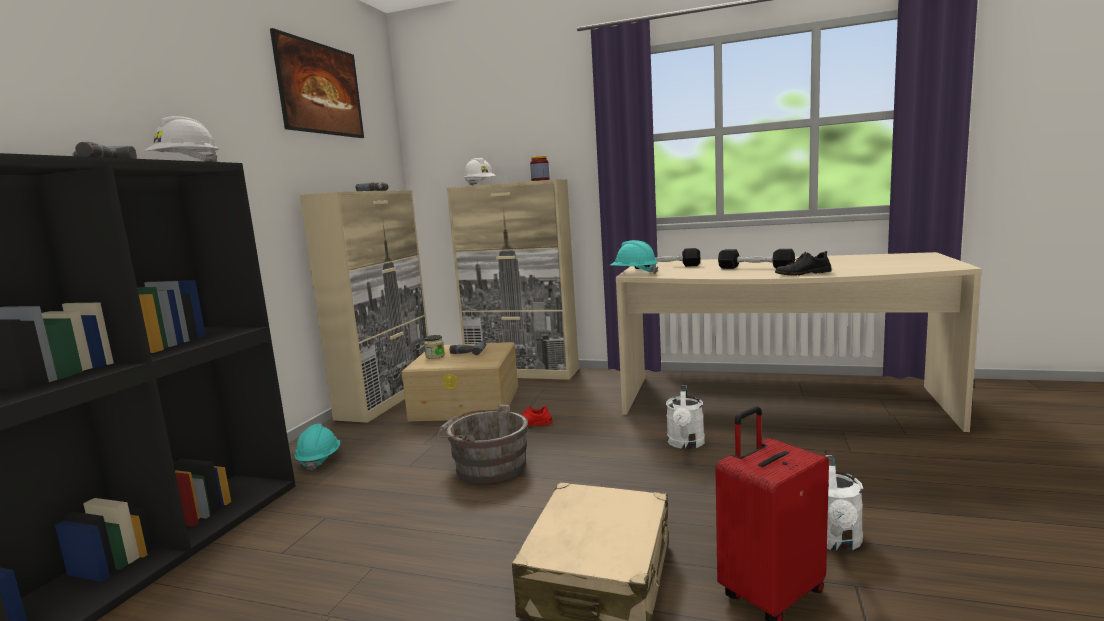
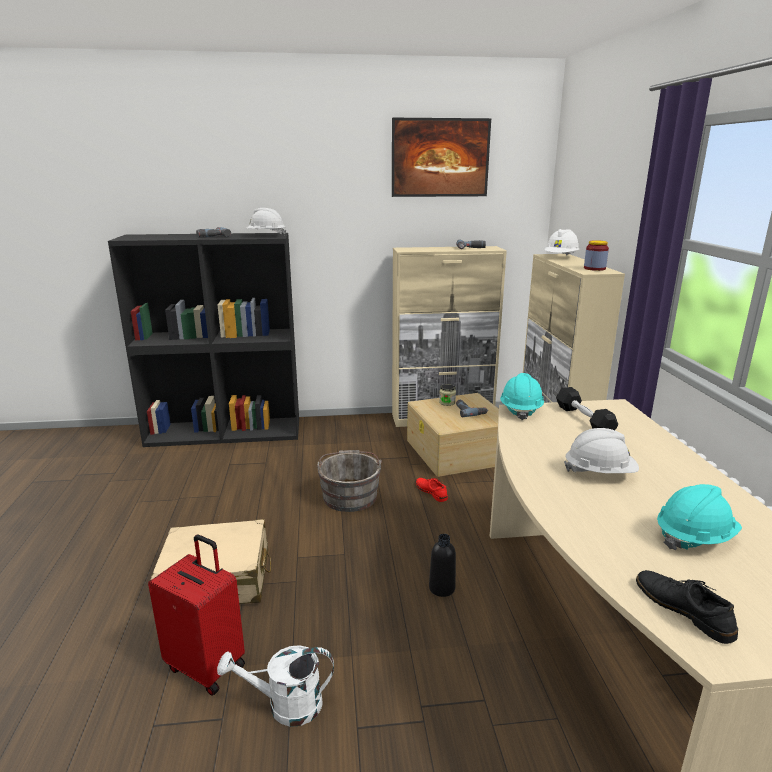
camera: 65 degrees right, 10 degrees up
turquoise hard hat [295,424,340,471] -> turquoise hard hat moved to [657,484,742,550]
white watering can [666,386,705,449] -> black bottle [429,534,456,597]
black dumbbell [718,249,795,269] -> white hard hat [564,428,639,473]
black shoe [775,251,832,276] -> black shoe moved to [636,570,738,644]

